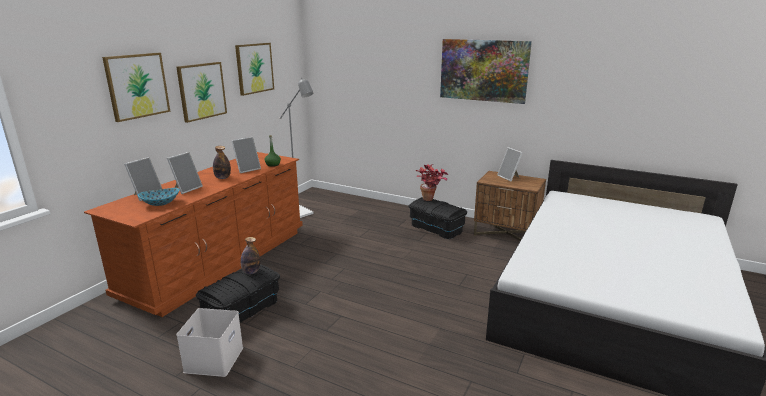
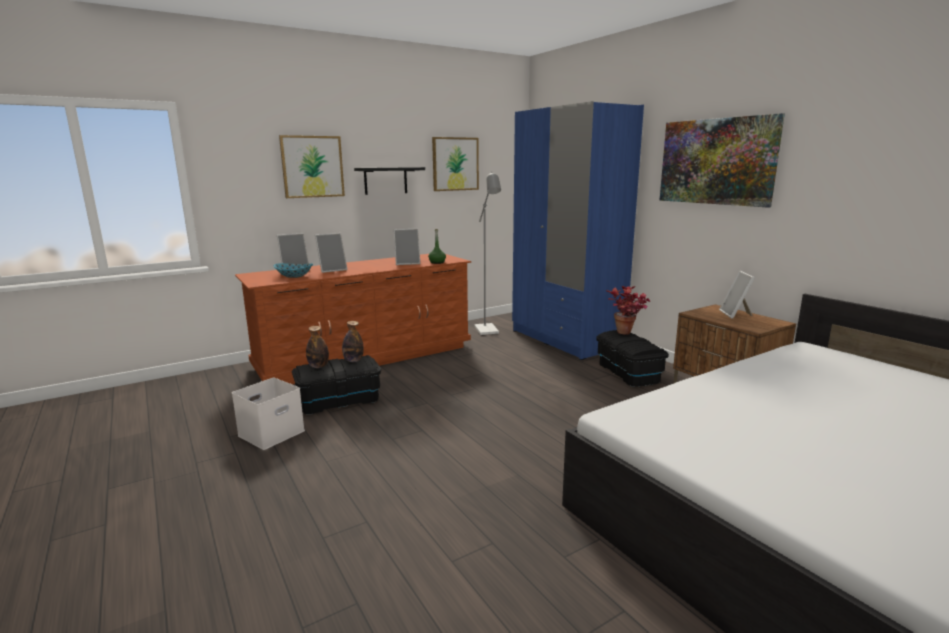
camera: 30 degrees right, 5 degrees down
picture [176,62,227,123] -> black shelf [354,167,425,195]
bottle [213,146,231,179] -> bottle moved to [306,326,329,368]
none -> blue wardrobe [512,101,644,360]

